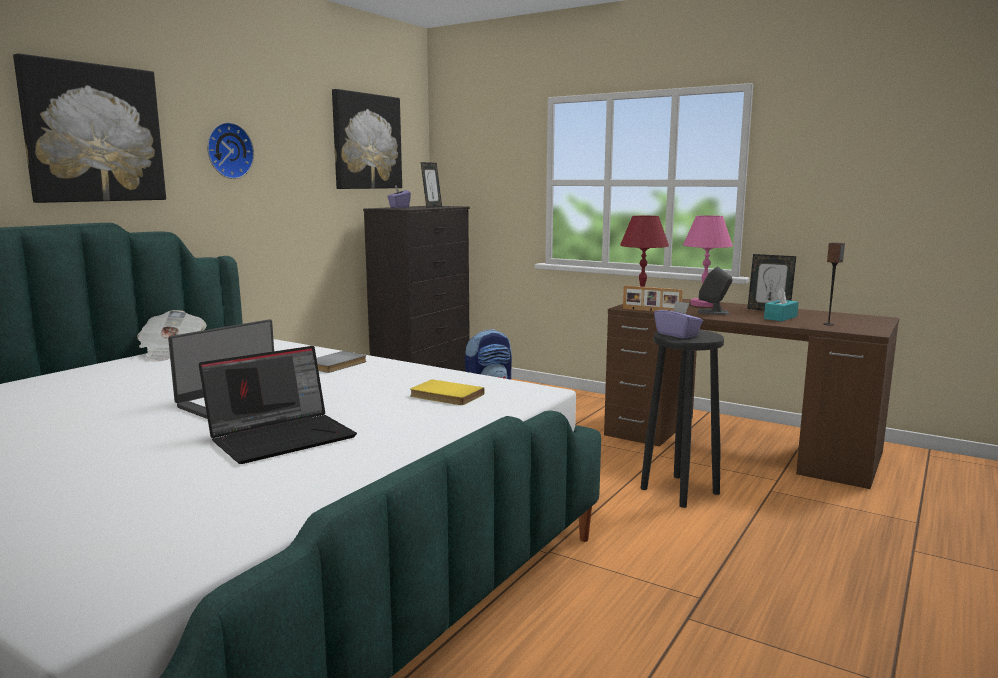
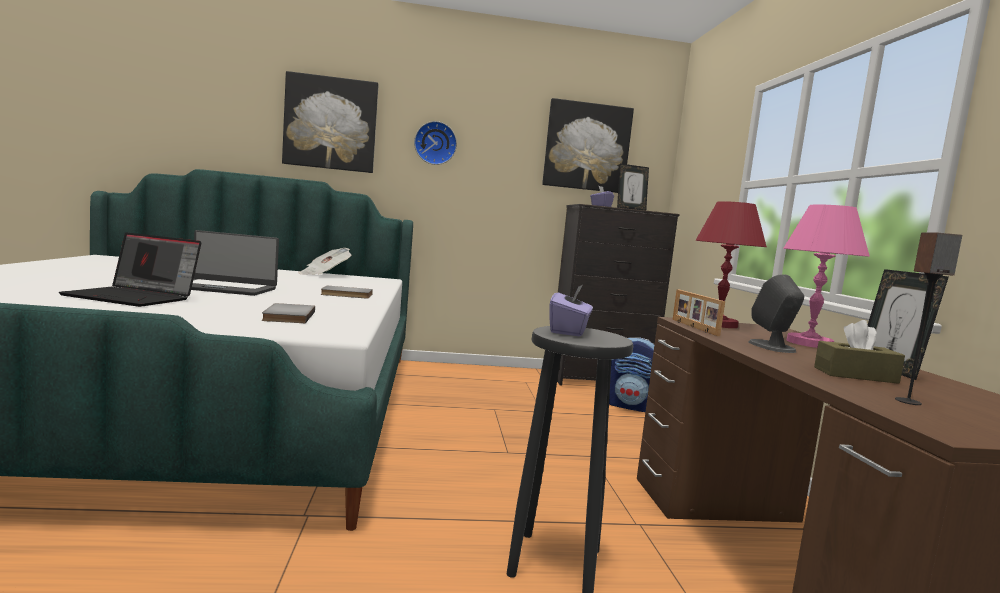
camera: 50 degrees right, 5 degrees down
yellow book [410,379,484,405] -> grey book [262,303,315,323]
turquoise tissue box [764,288,799,321] -> brown tissue box [814,320,905,384]

